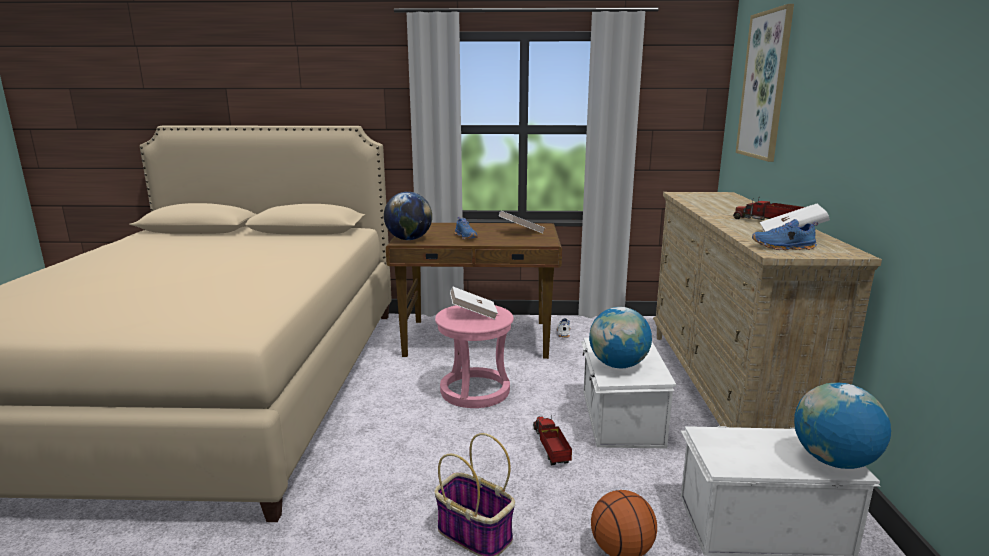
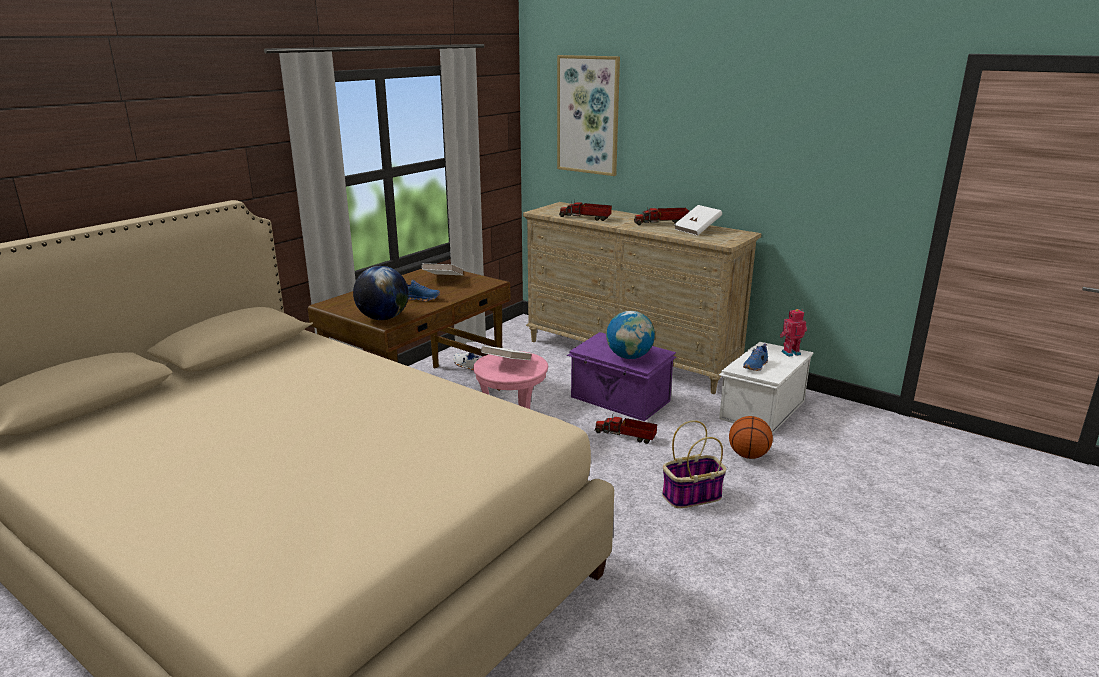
camera: 55 degrees left, 5 degrees up
white storage box [581,338,676,449] -> purple storage box [567,332,676,421]
blue shoe [752,219,818,250] -> blue shoe moved to [743,343,768,371]
globe [794,383,891,469] -> toy robot [780,309,807,357]
none -> toy truck [559,200,612,221]

